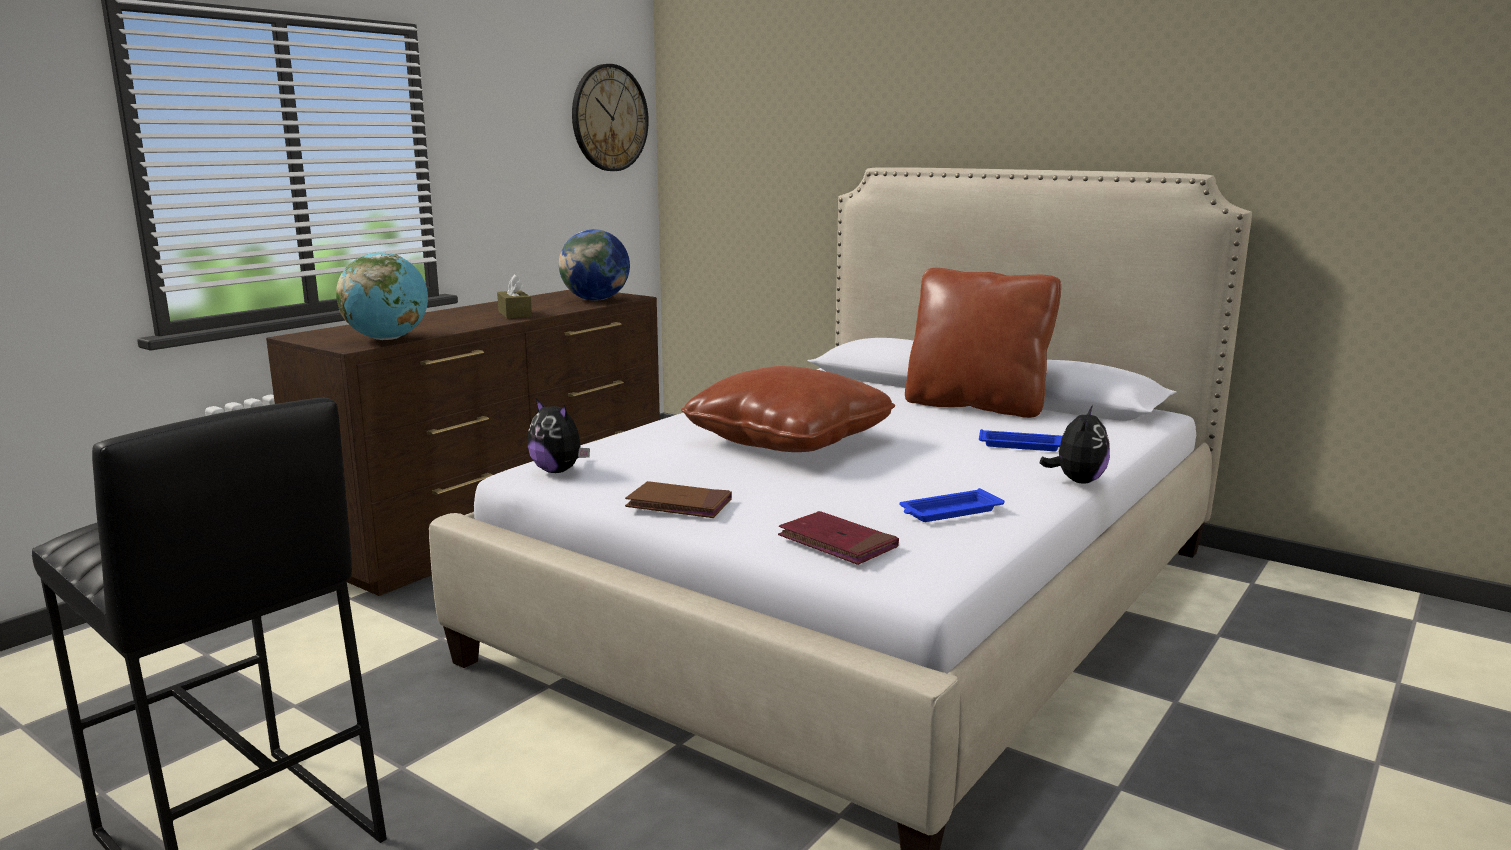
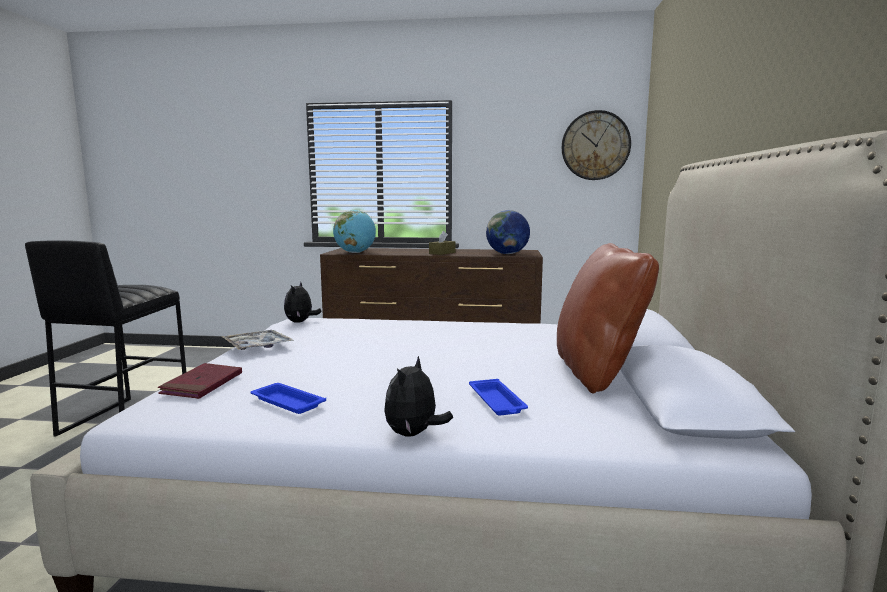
camera: 60 degrees right, 5 degrees down
brown book [625,481,732,518] -> tray [222,330,294,350]
brown pillow [681,366,895,452] -> none
plush toy [1040,405,1110,484] -> plush toy turned 120 degrees clockwise [384,356,453,437]

